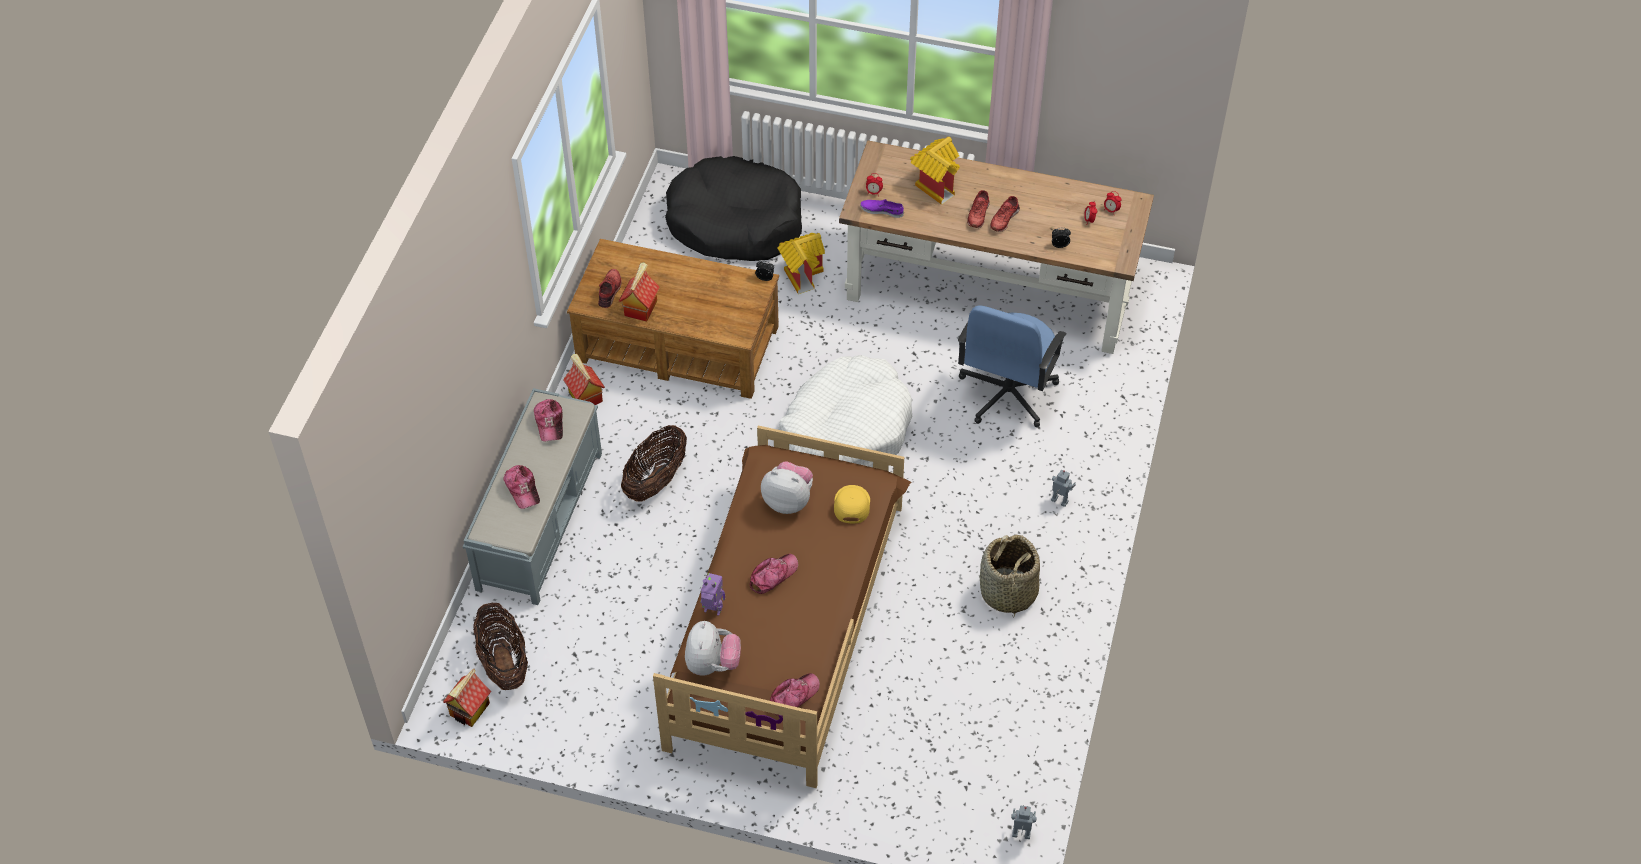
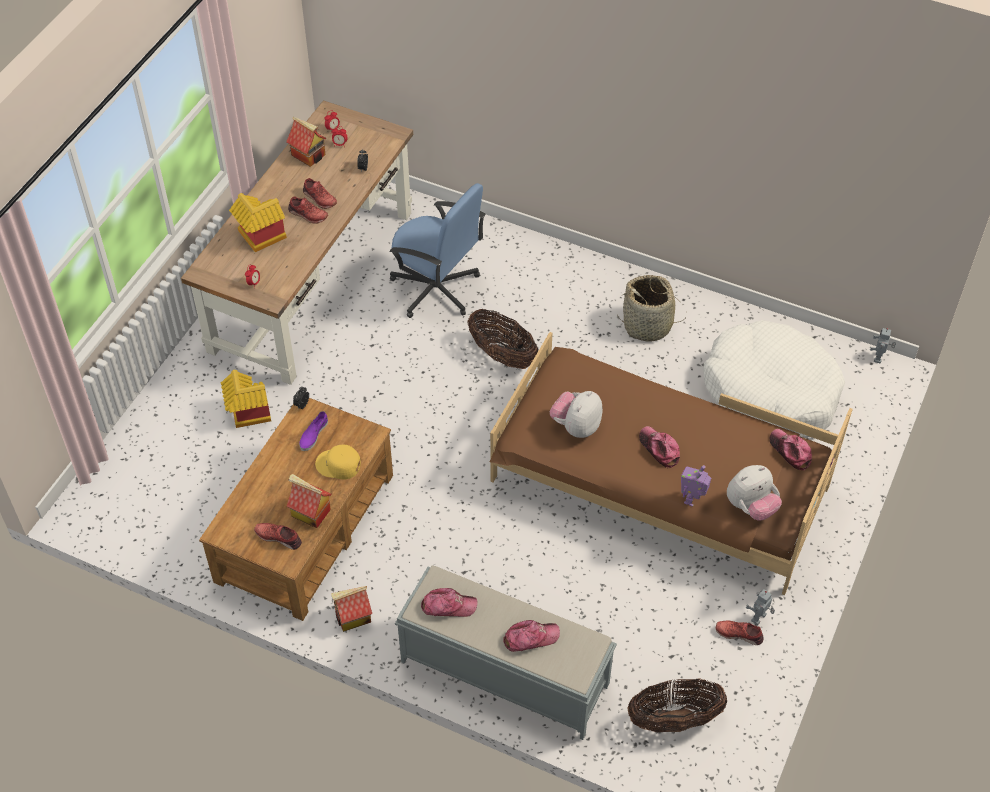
camera: 80 degrees left, 0 degrees up
toy house [443,669,491,727] -> toy house moved to [286,117,327,167]
basket [621,425,687,502] -> basket moved to [467,309,539,369]
black dog bed [665,156,802,261] -> none
plush toy [685,621,741,676] -> plush toy turned 135 degrees clockwise [727,465,782,521]
white dog bed [778,355,912,467] -> white dog bed moved to [704,320,845,438]
yellow cap [834,485,870,523] -> yellow cap moved to [315,445,361,480]
purple shoe [860,199,904,218] -> purple shoe moved to [299,411,328,451]
toy robot [1051,470,1076,507] -> toy robot moved to [746,589,775,625]
none -> red shoe [715,621,764,645]

